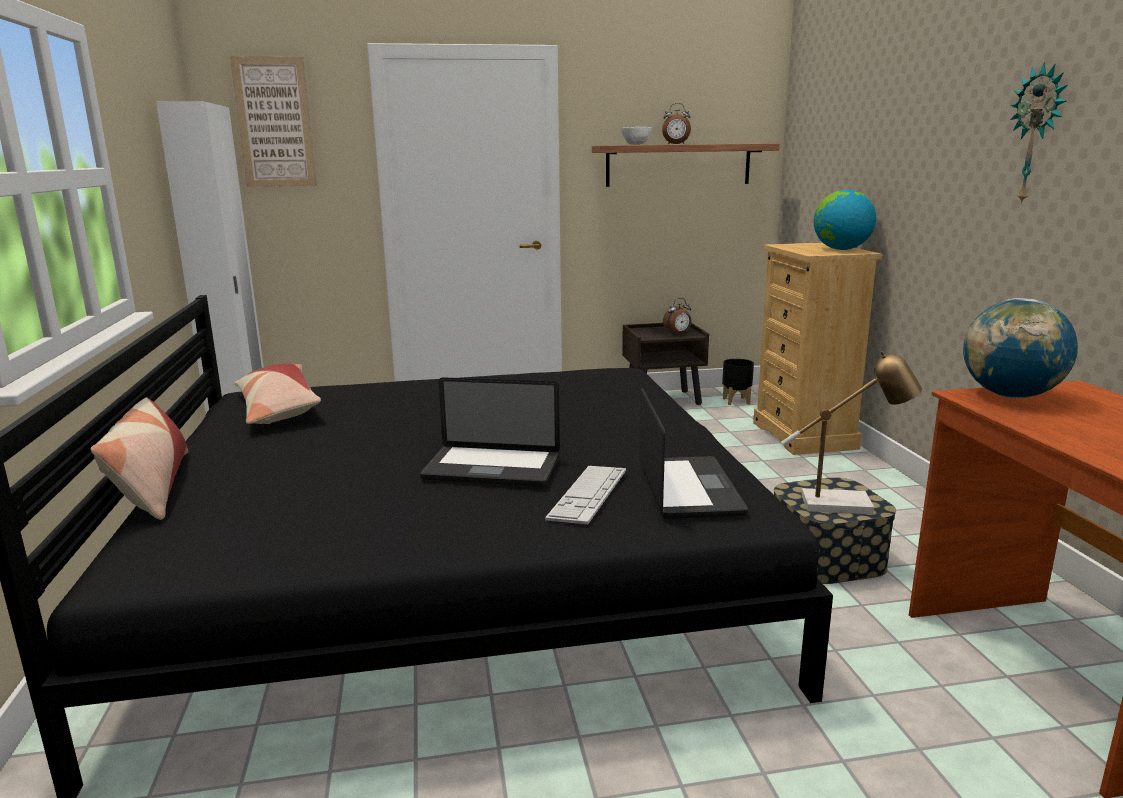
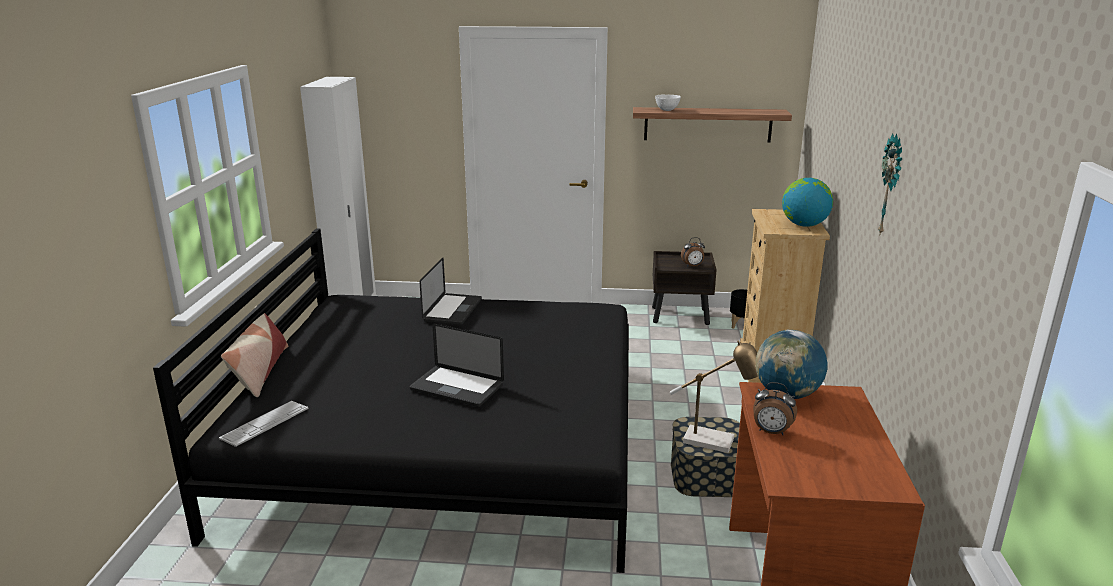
camera: 15 degrees right, 5 degrees up
picture [230,56,317,187] -> none
pillow [235,363,321,424] -> none
keyboard [545,466,626,524] -> keyboard moved to [219,401,309,447]
laptop [639,388,748,519] -> laptop moved to [419,258,482,325]
alarm clock [662,103,691,144] -> alarm clock moved to [753,382,797,435]

